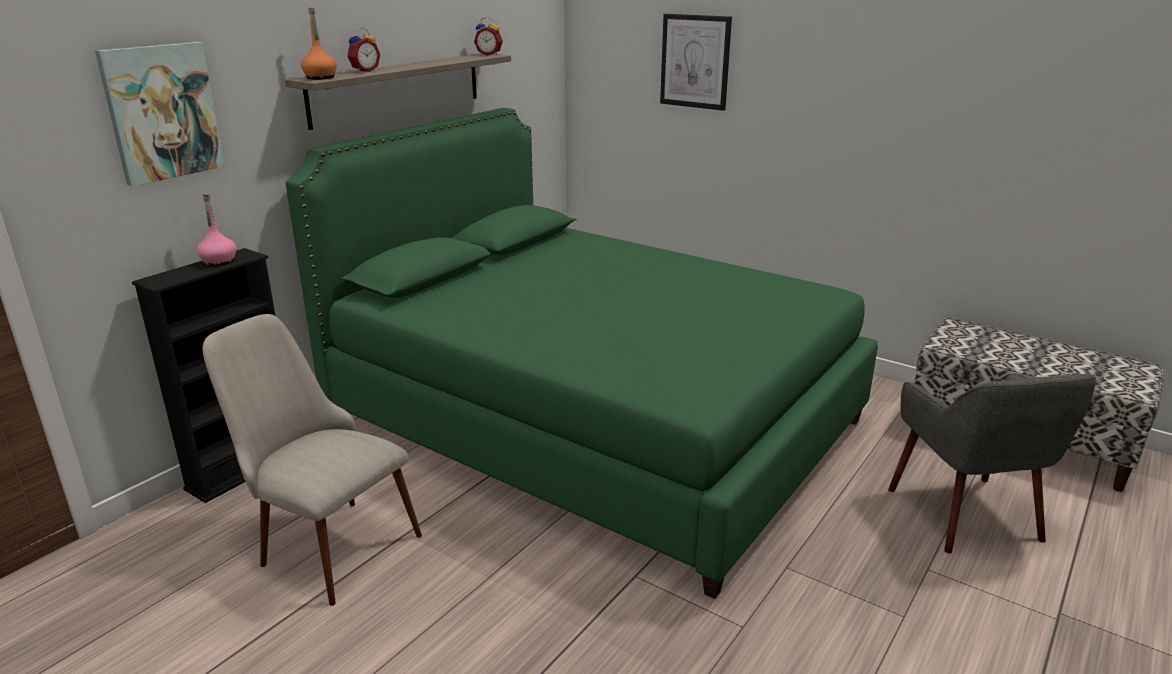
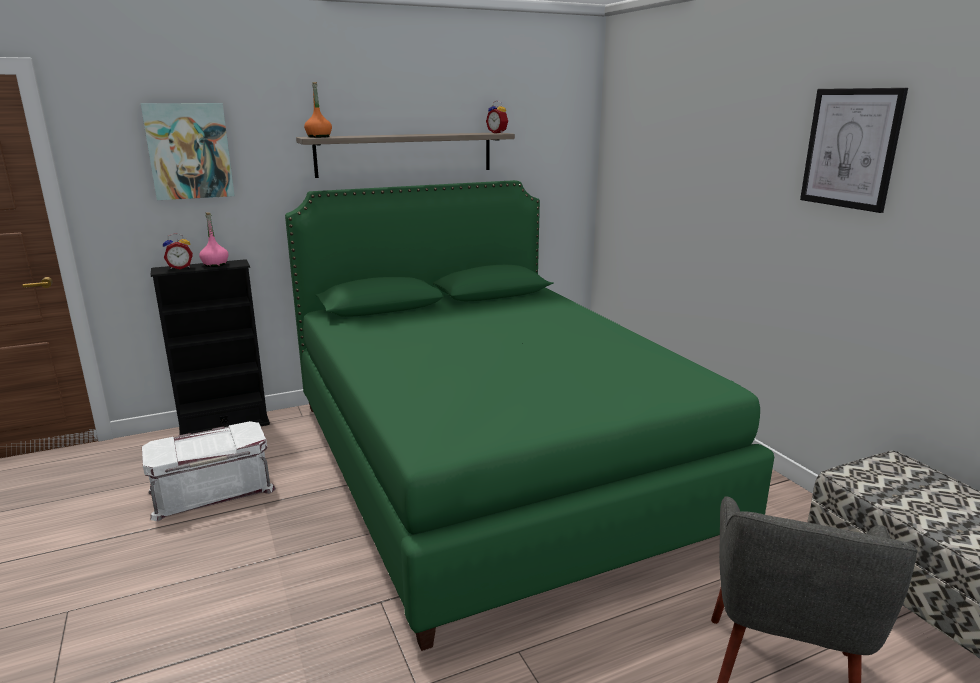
camera: 30 degrees right, 5 degrees down
beige chair [203,314,422,606] -> white storage box [142,421,276,521]
alarm clock [347,27,380,73] -> alarm clock moved to [163,233,193,270]
picture [660,14,732,111] -> picture moved to [800,88,908,213]

